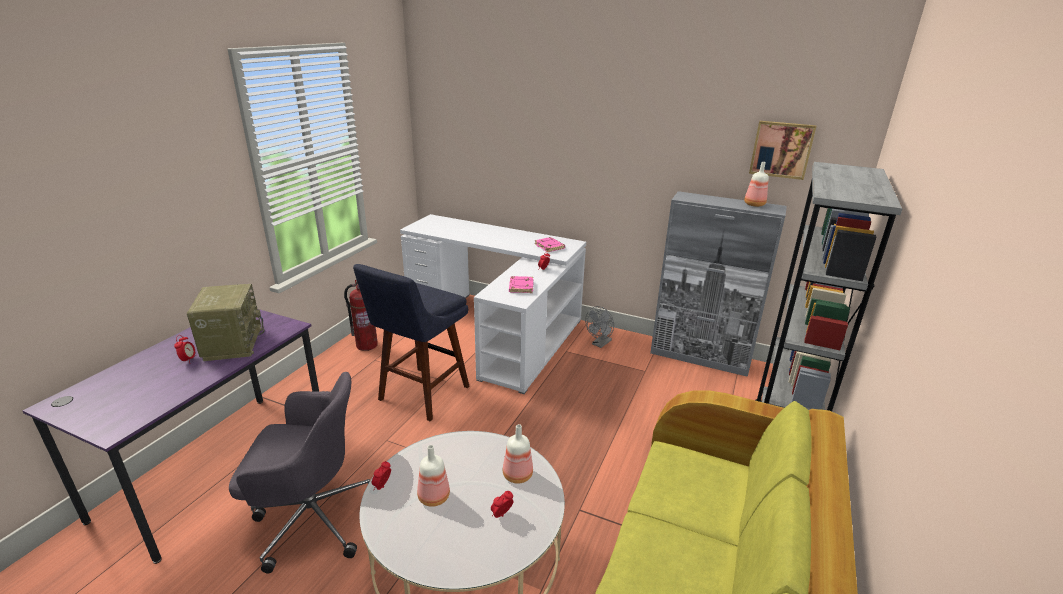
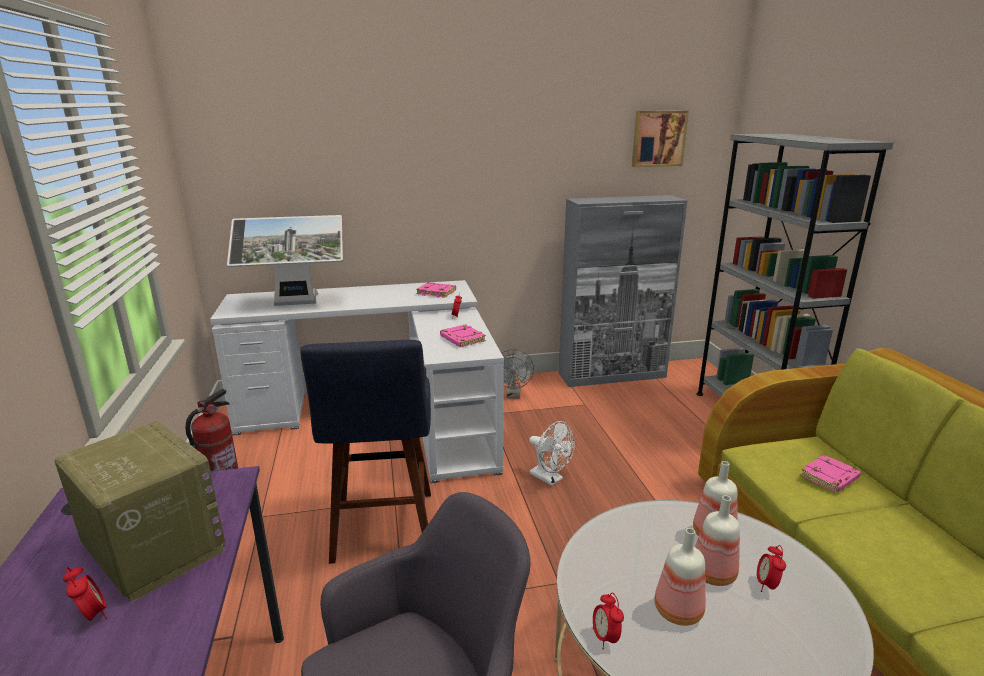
camera: 35 degrees left, 5 degrees down
bottle [744,162,769,207] -> bottle moved to [695,495,740,586]
none -> monitor [227,215,343,306]
none -> white fan [529,421,575,486]
none -> pink book [800,455,861,492]

